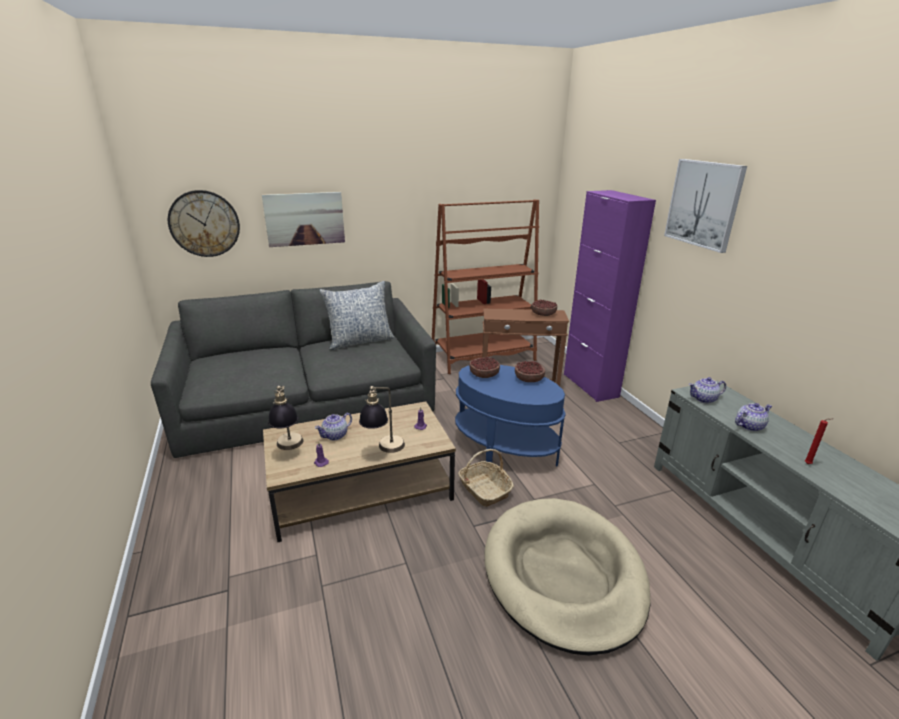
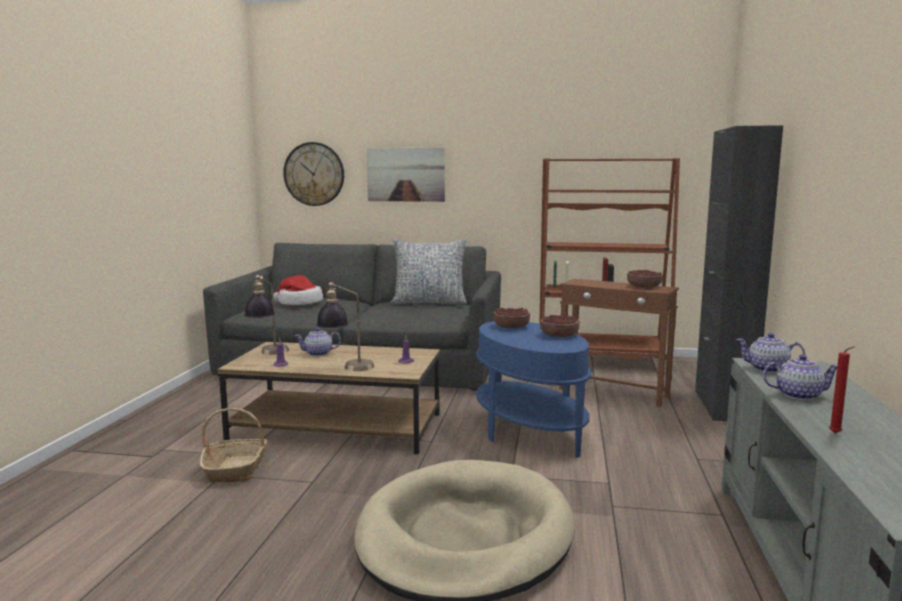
camera: 30 degrees right, 15 degrees down
basket [458,449,514,507] -> basket moved to [200,408,268,482]
purple cabinet [564,190,656,402] -> black cabinet [695,125,783,421]
picture [664,159,747,253] -> none
none -> hat [273,275,323,305]

